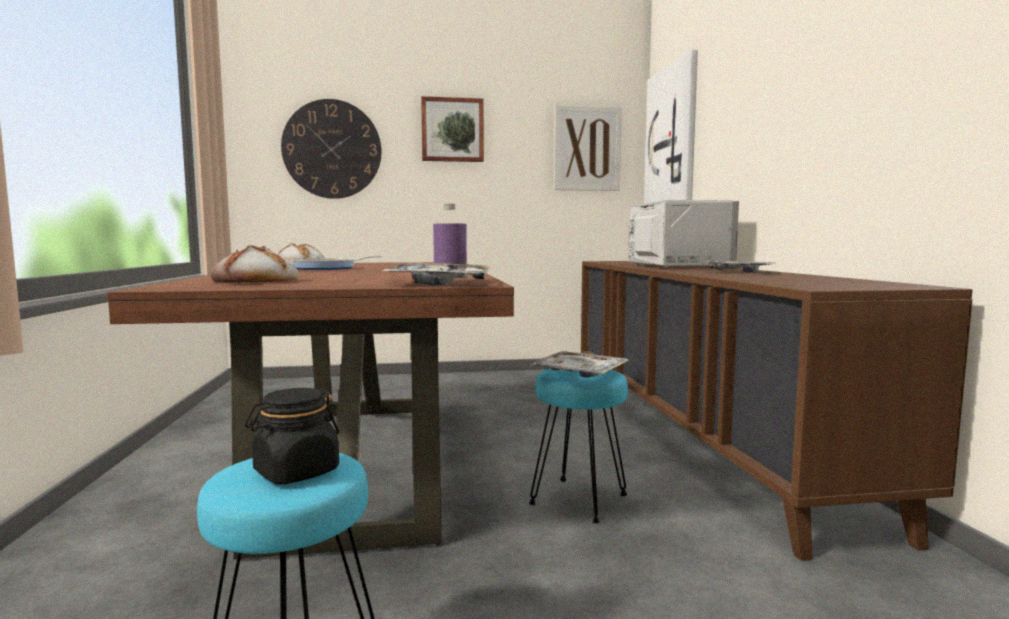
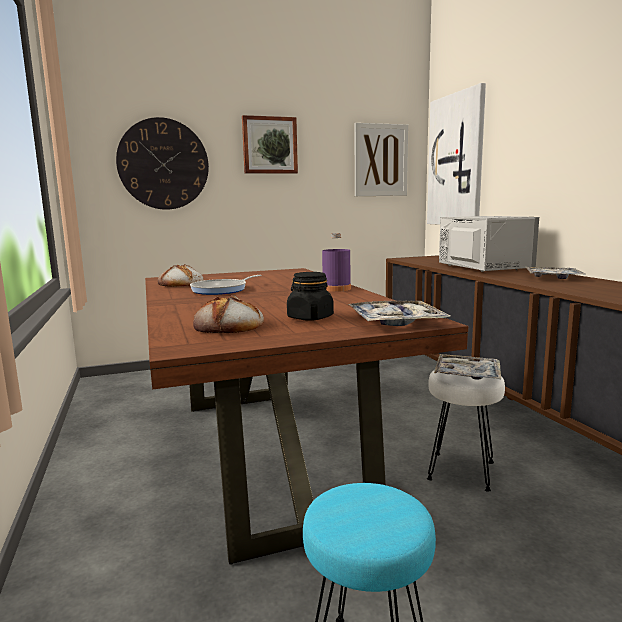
camera: 10 degrees left, 5 degrees up
black jar [245,388,339,484] -> black jar moved to [287,272,334,321]
turquoise stool [529,368,628,523] -> white stool [427,370,505,492]

